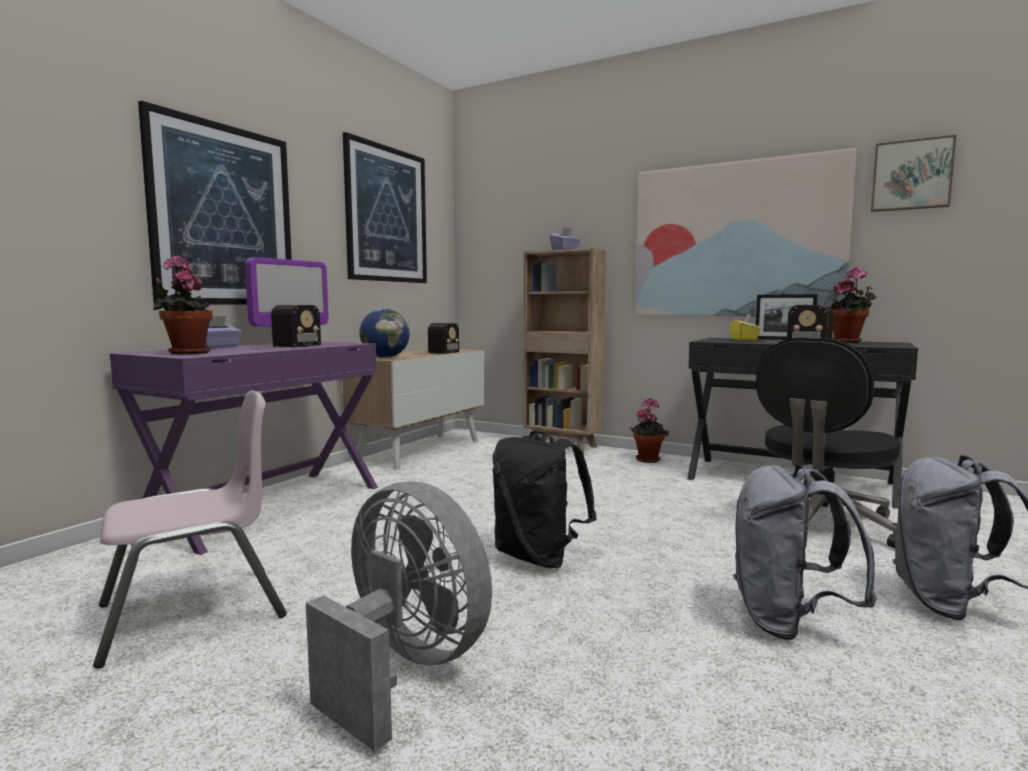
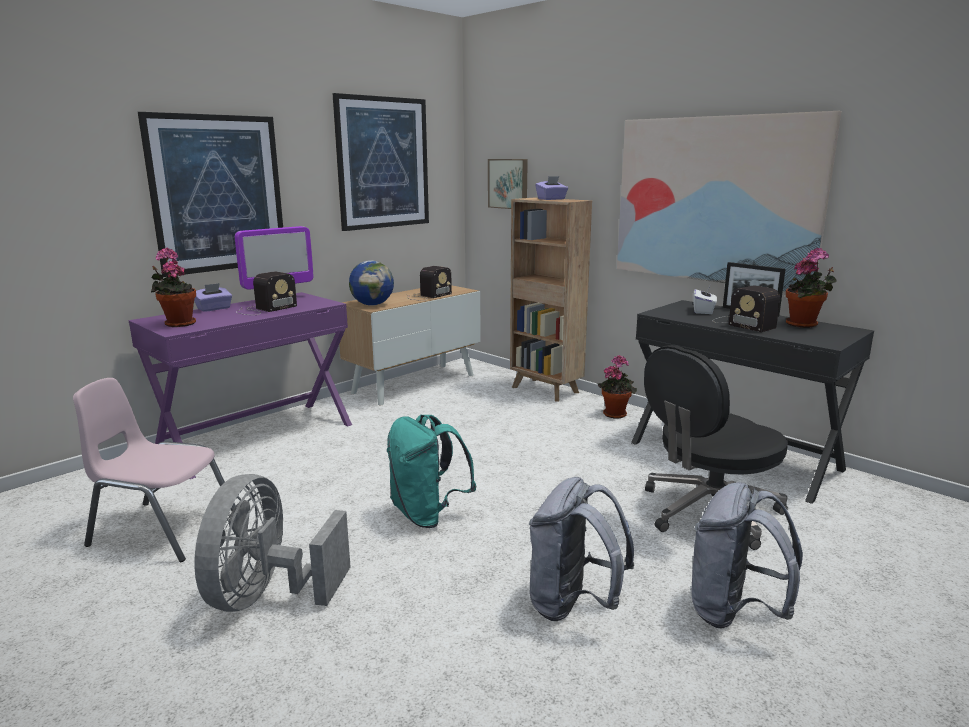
camera: 15 degrees right, 10 degrees up
pink chair [93,391,287,669] -> pink chair turned 150 degrees counterclockwise [73,378,236,562]
grey fan [306,481,492,752] -> grey fan turned 135 degrees counterclockwise [194,474,350,612]
black backpack [492,431,596,568] -> turquoise backpack [387,415,477,528]
yellow tissue box [730,314,761,341] -> white tissue box [693,286,717,314]
picture [871,135,956,212] -> picture moved to [488,159,528,209]

